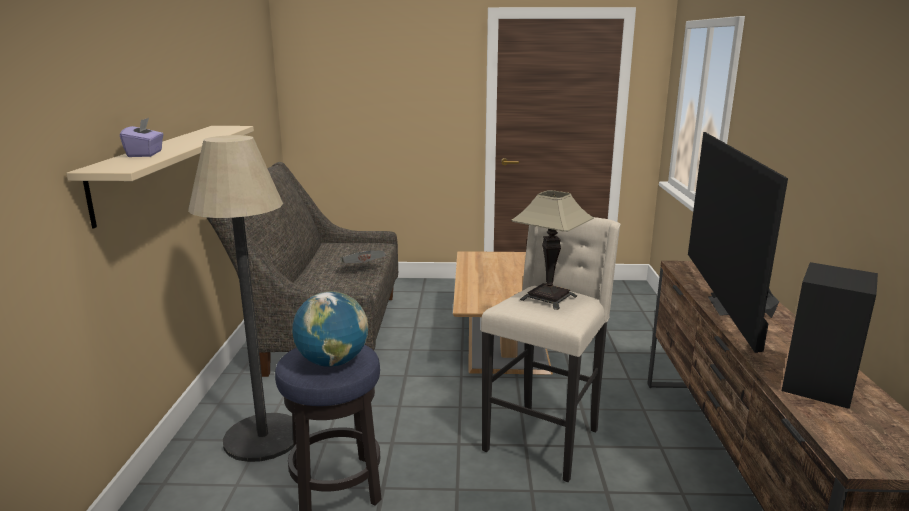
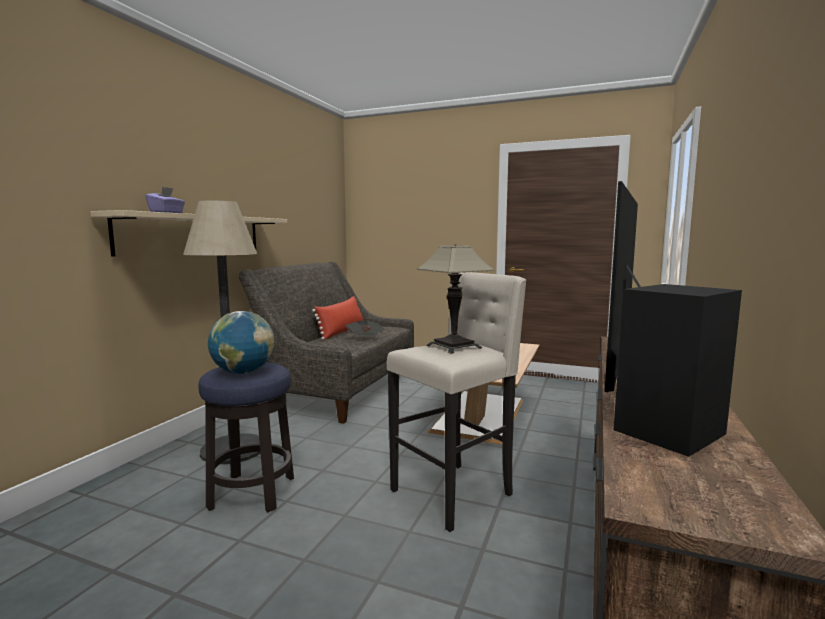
camera: 20 degrees right, 10 degrees down
none -> red pillow [312,296,364,340]

